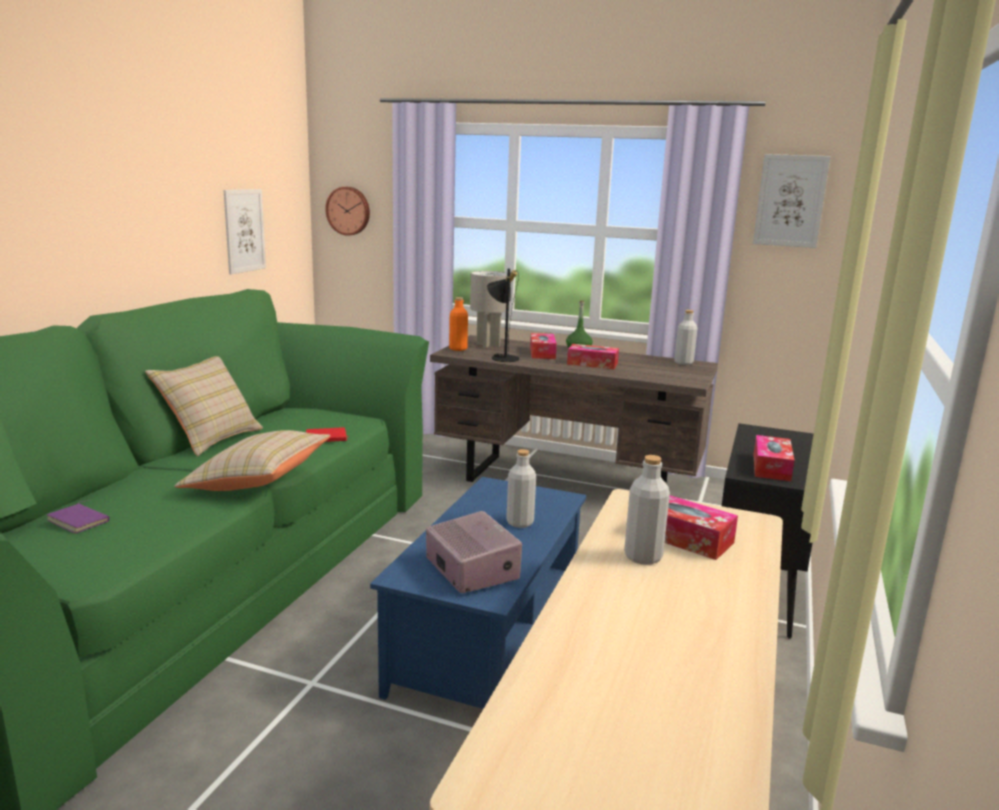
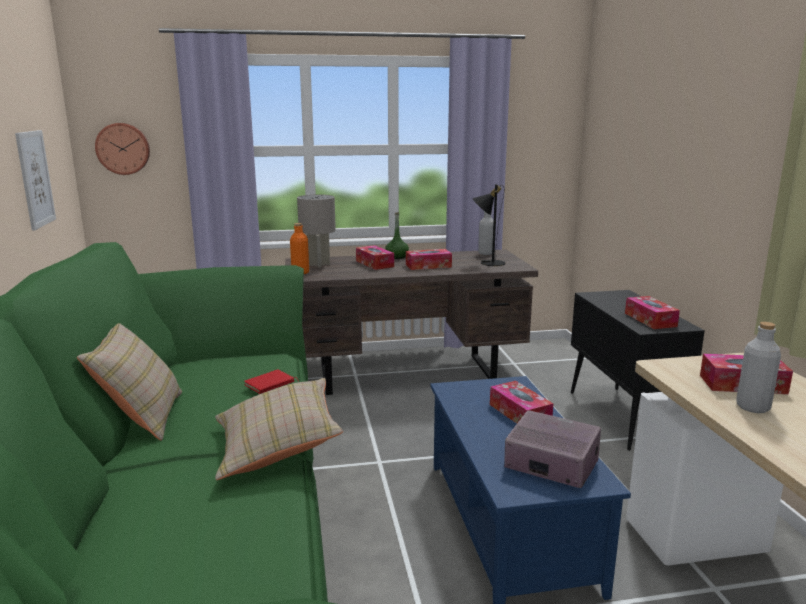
camera: 30 degrees left, 0 degrees up
purple book [47,501,109,534] -> none
black table lamp [487,269,520,362] -> black table lamp moved to [473,184,505,266]
grey bottle [506,449,536,528] -> tissue box [490,381,553,424]
picture [753,154,830,248] -> none

